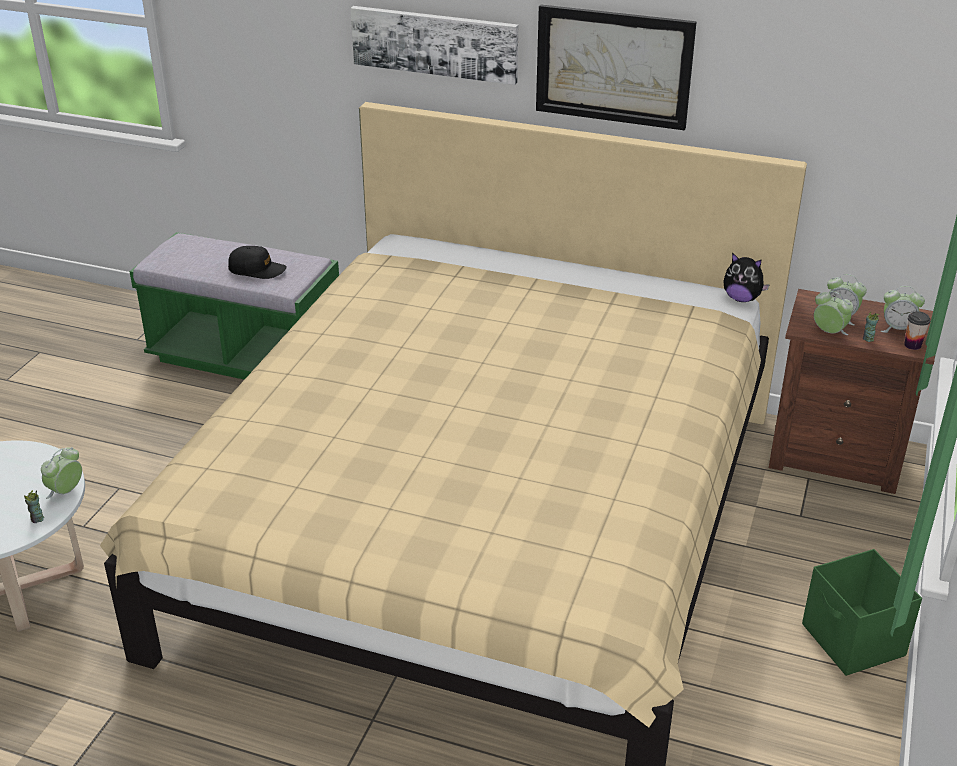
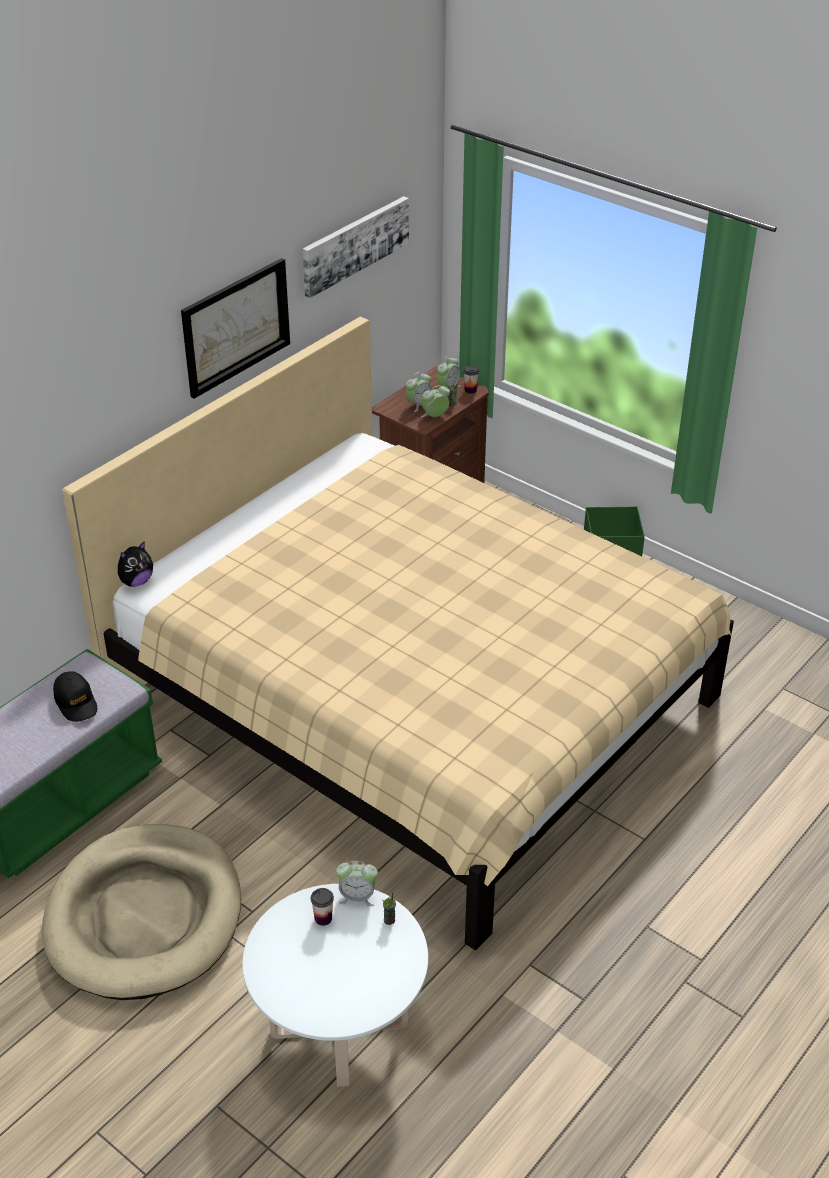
camera: 70 degrees left, 5 degrees up
alarm clock [41,447,82,499] -> alarm clock turned 45 degrees counterclockwise [336,861,378,906]
black cap [228,246,287,279] -> black cap turned 120 degrees clockwise [53,671,97,722]
picture [351,6,518,85] -> picture moved to [302,196,409,298]
plush toy [723,253,770,302] -> plush toy moved to [118,542,153,587]
none -> beige dog bed [42,824,241,1000]
none -> cup [311,888,334,926]

